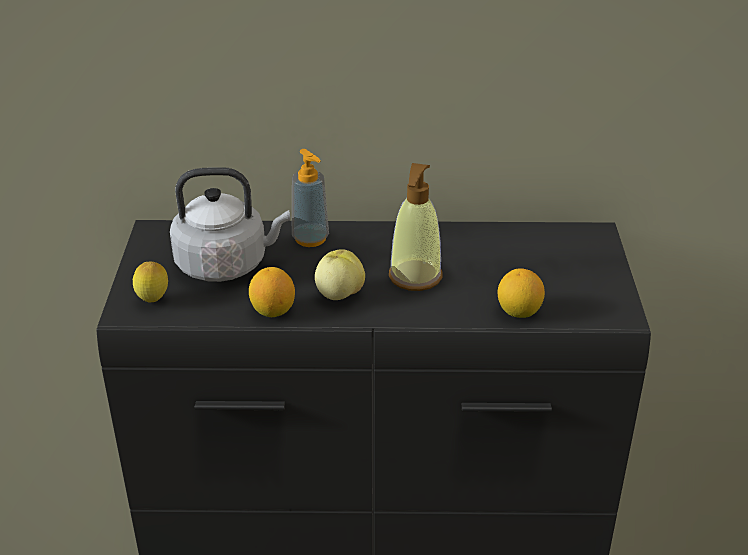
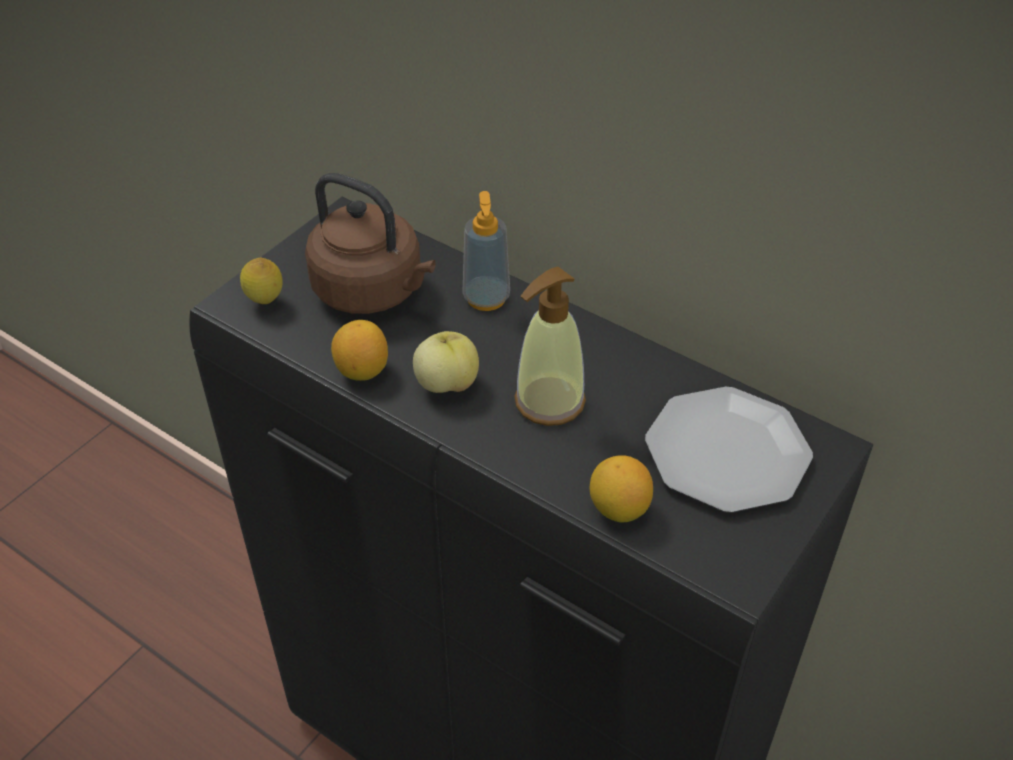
camera: 35 degrees right, 10 degrees up
grey kettle [170,167,290,282] -> brown kettle [305,173,436,314]
none -> plate [645,387,813,513]

